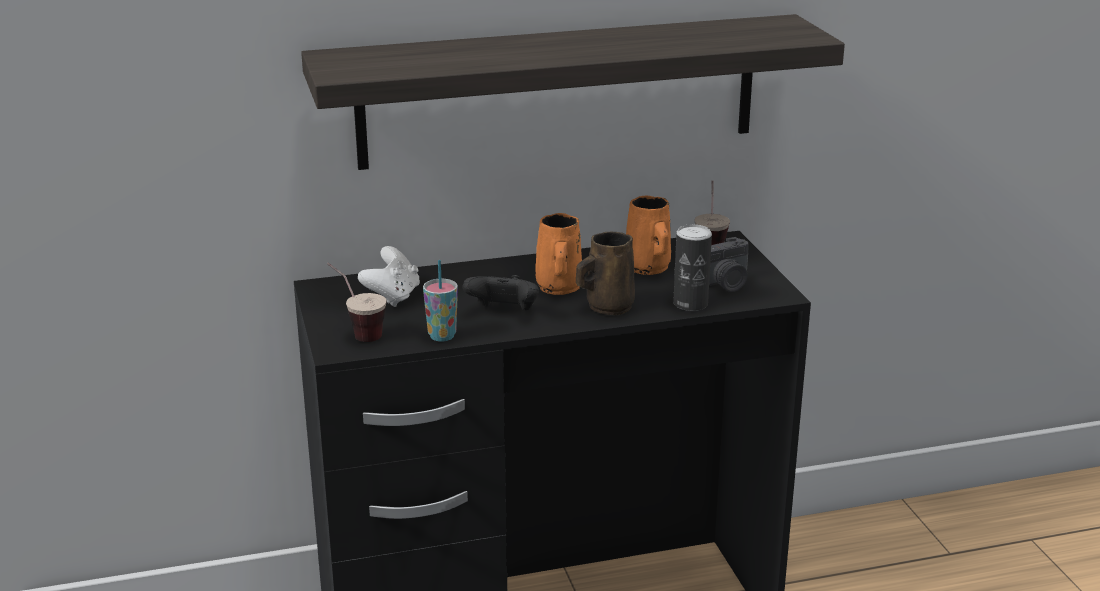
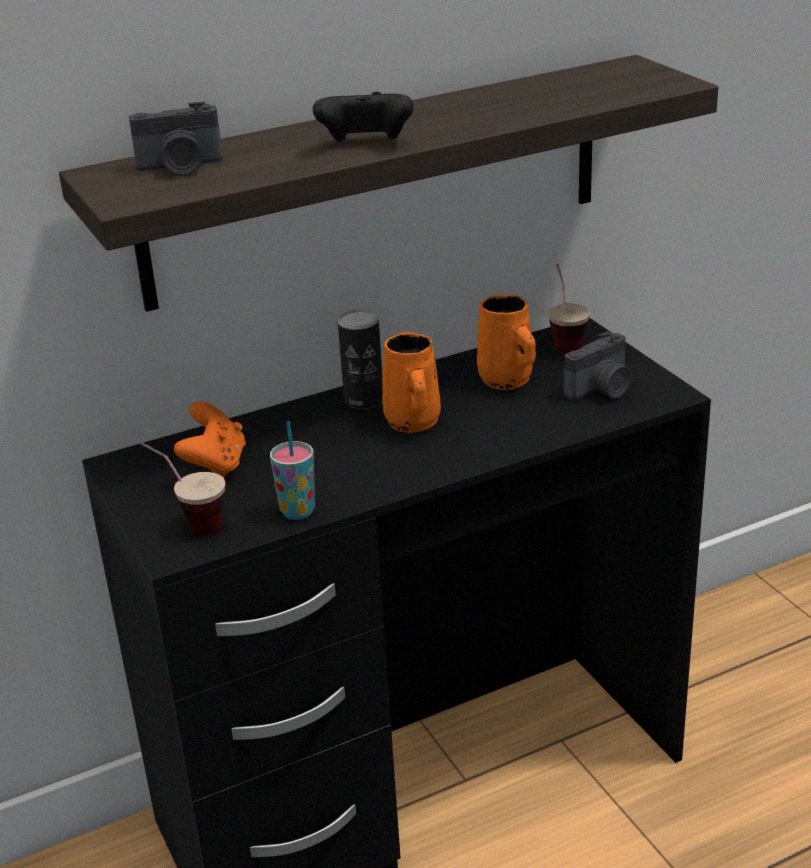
camera: 10 degrees left, 5 degrees up
white game controller [358,246,420,307] -> orange game controller [174,401,246,478]
black game controller [463,275,539,310] -> black game controller moved to [313,92,414,142]
brown mug [576,232,635,315] -> none
can [673,224,712,311] -> can moved to [338,309,383,409]
none -> camera [129,102,223,176]

